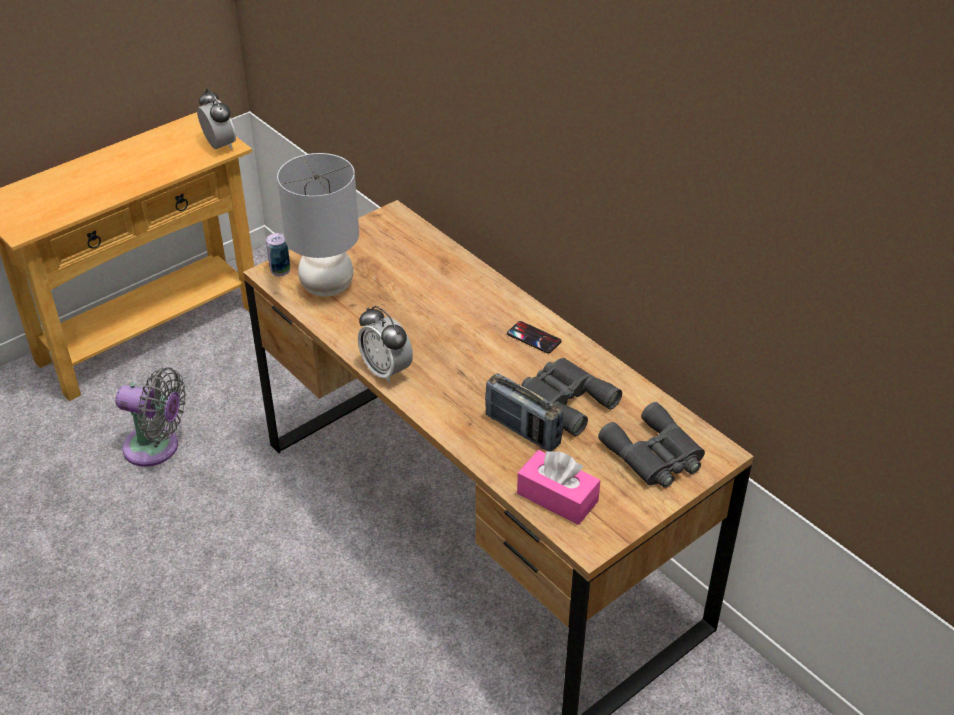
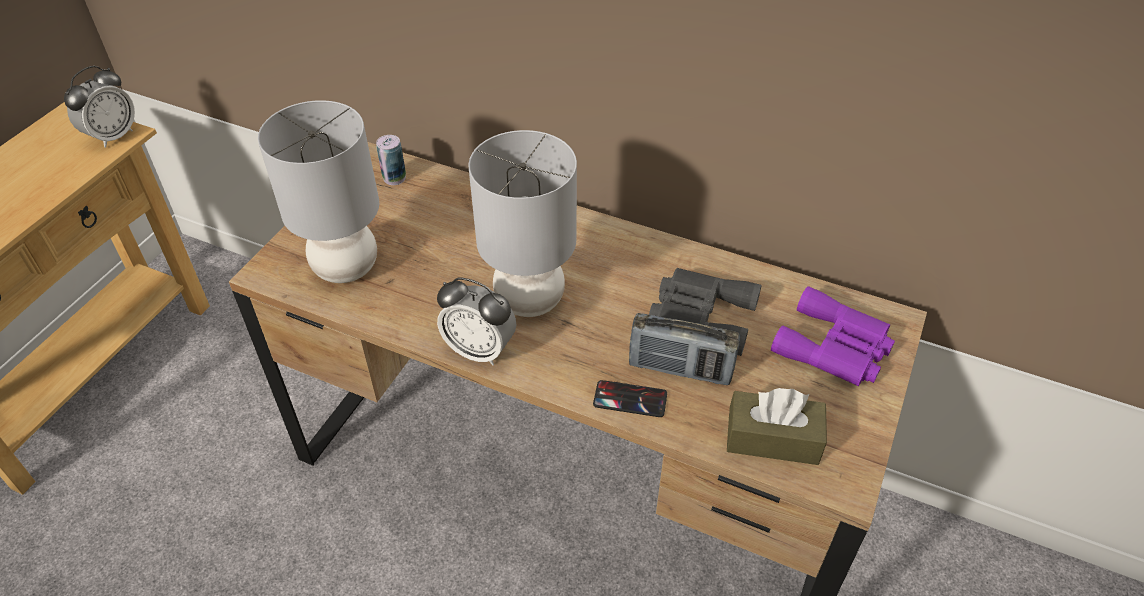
camera: 25 degrees left, 5 degrees up
grey fan [115,367,186,467] -> none
alarm clock [197,88,236,150] -> alarm clock turned 90 degrees clockwise [64,66,135,148]
can [266,233,290,276] -> can moved to [376,135,406,185]
phone [507,321,561,354] -> phone moved to [593,380,667,417]
pink tissue box [517,450,600,525] -> brown tissue box [727,388,827,465]
grey binoculars [598,402,705,488] -> purple binoculars [771,286,895,386]
none -> grey table lamp [468,130,577,317]

